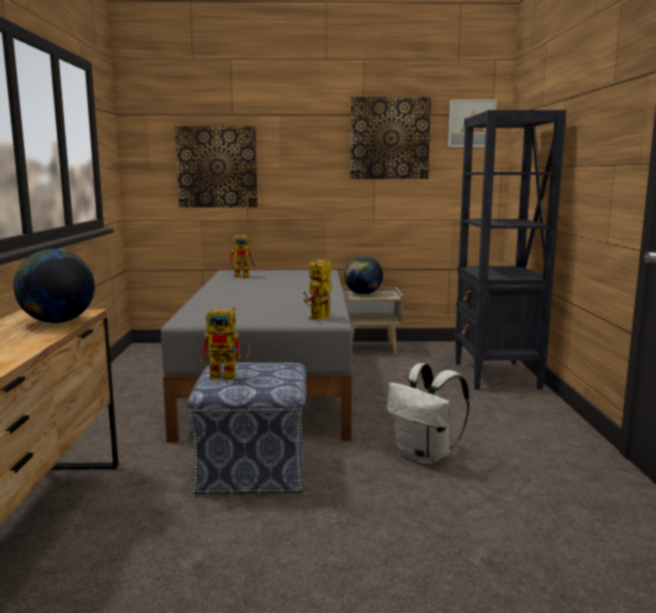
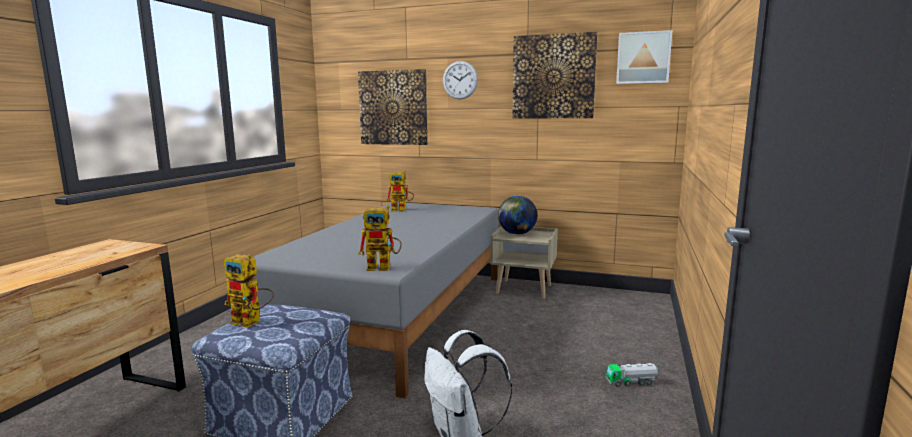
camera: 20 degrees right, 0 degrees up
globe [13,249,95,323] -> none
toy robot [303,259,331,320] -> toy robot turned 135 degrees counterclockwise [358,206,402,271]
black bookcase [455,110,566,390] -> none
none -> wall clock [443,61,478,99]
none -> toy truck [606,363,658,387]

